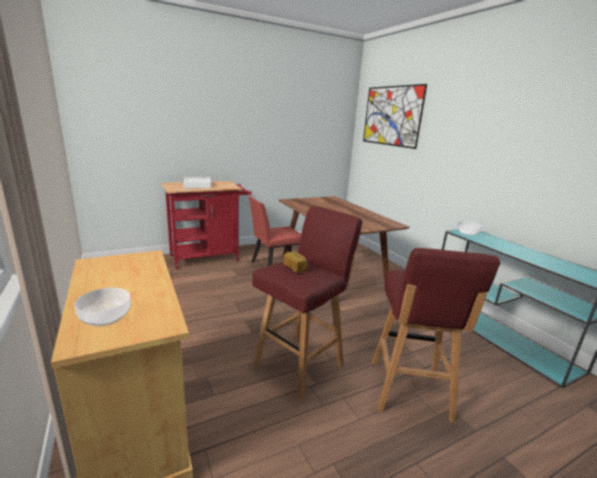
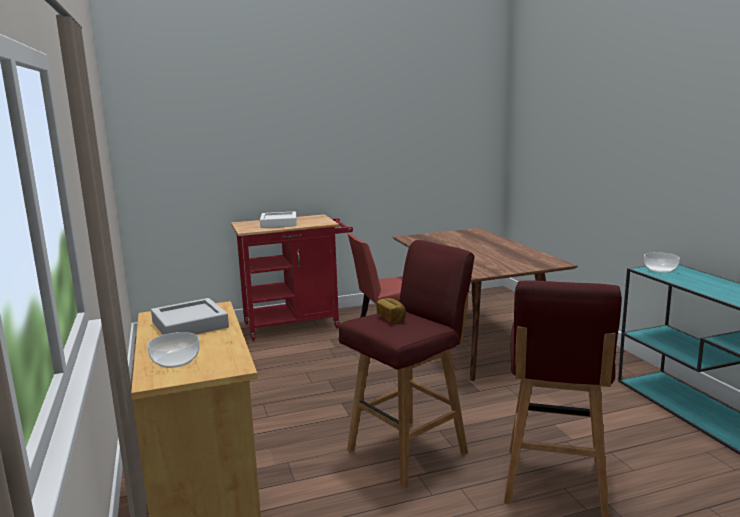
camera: 10 degrees right, 5 degrees down
picture [363,84,427,149] -> none
none -> grey tray [151,298,229,335]

